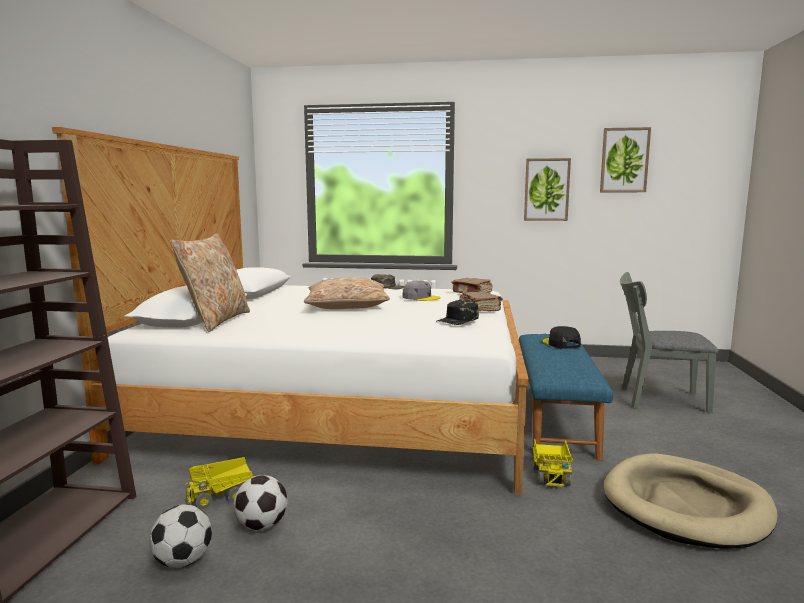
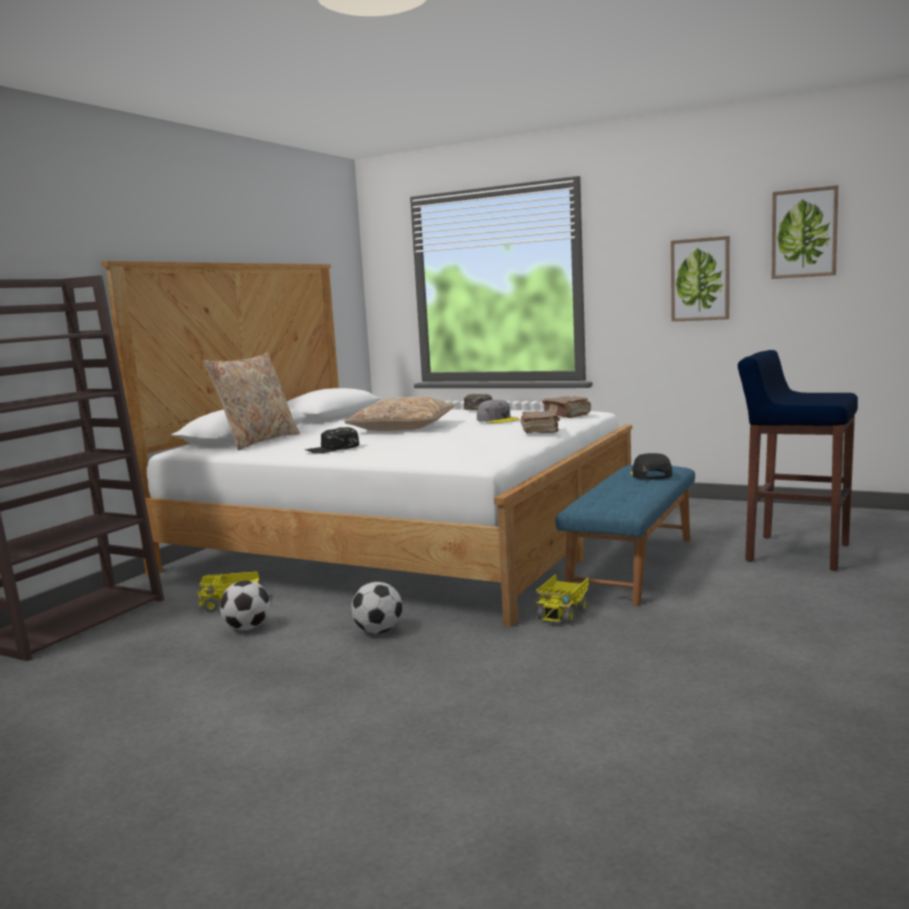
camera: 20 degrees right, 0 degrees up
football [149,504,212,568] -> football moved to [351,582,402,634]
black cap [437,300,479,325] -> black cap moved to [305,427,359,454]
beige dog bed [604,453,778,548] -> none
grey chair [620,272,719,414] -> blue stool [738,350,858,571]

